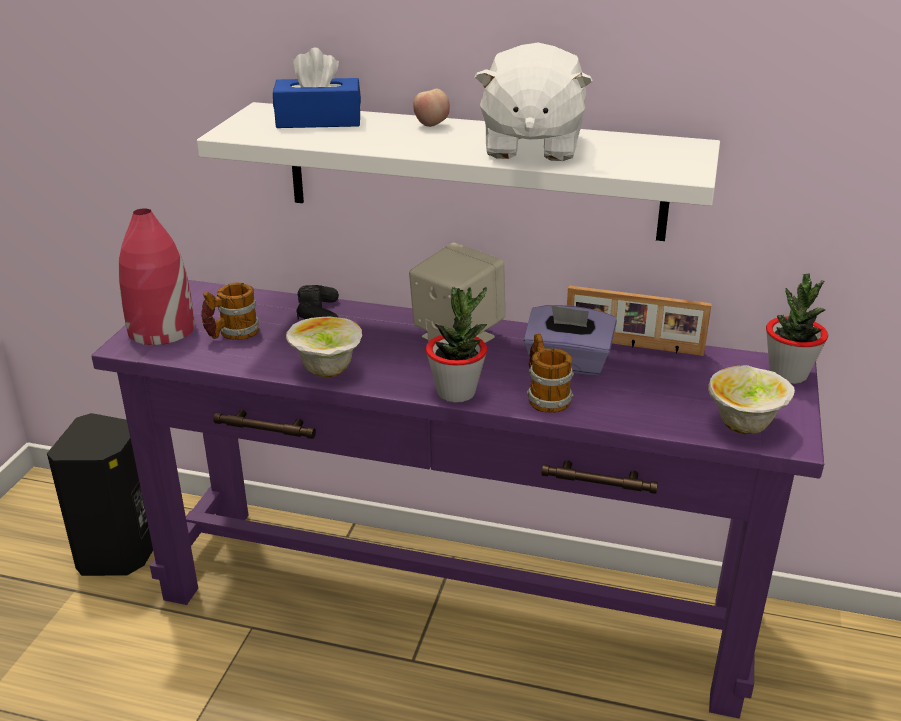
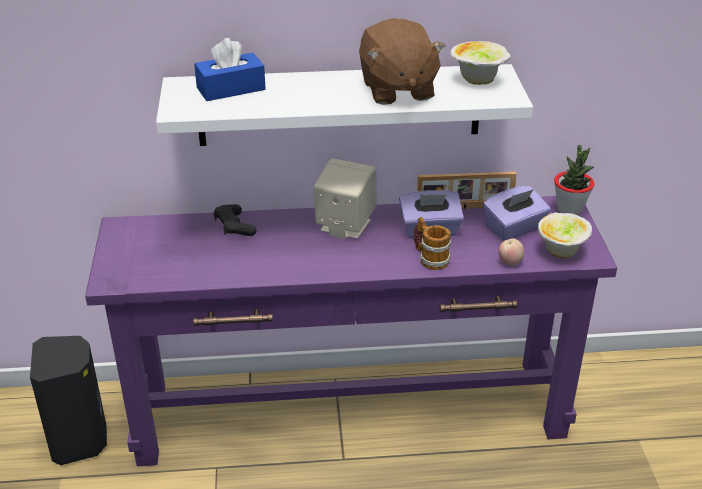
camera: 20 degrees left, 5 degrees up
red vase [119,208,195,345] -> none
mug [201,282,259,340] -> none
bowl [286,316,362,377] -> bowl moved to [451,41,510,85]
apple [413,89,450,127] -> apple moved to [498,238,524,266]
potted plant [426,287,487,403] -> none
white plush toy [475,43,593,161] -> brown plush toy [359,18,446,105]
none -> purple tissue box [483,186,551,241]

